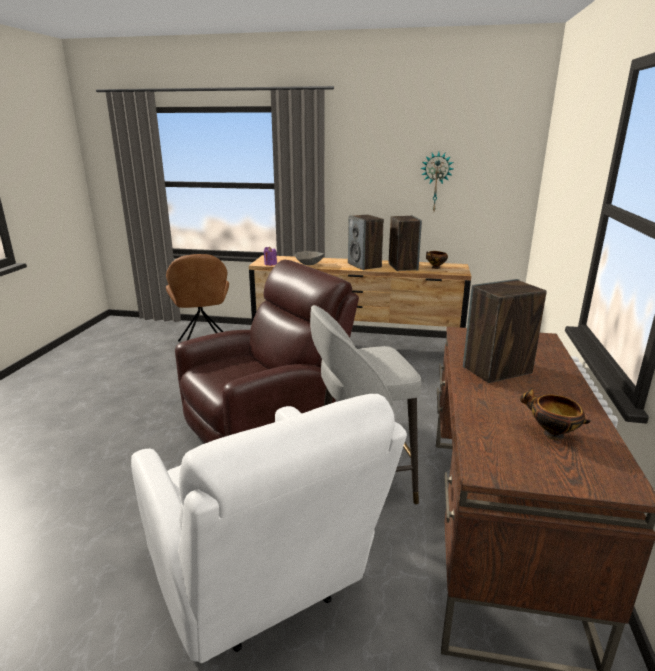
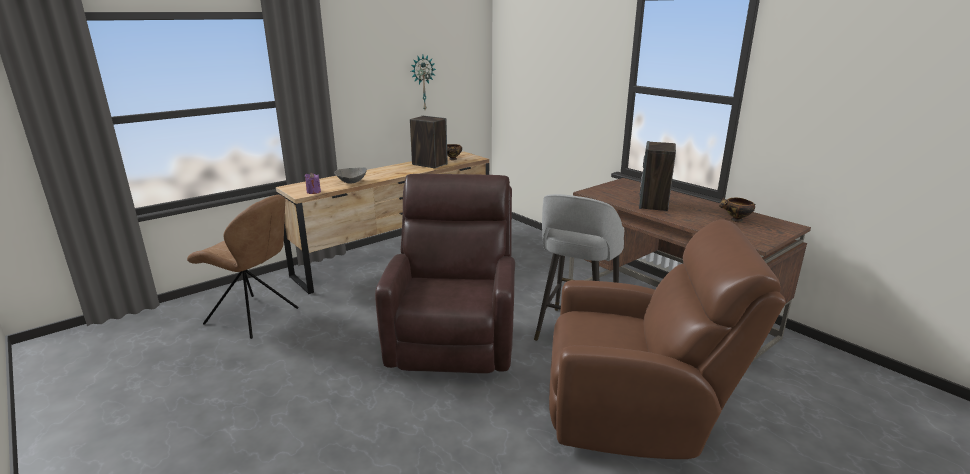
camera: 50 degrees left, 0 degrees up
white armchair [131,394,407,663] -> brown armchair [549,219,786,459]
speaker [348,214,384,270] -> none

